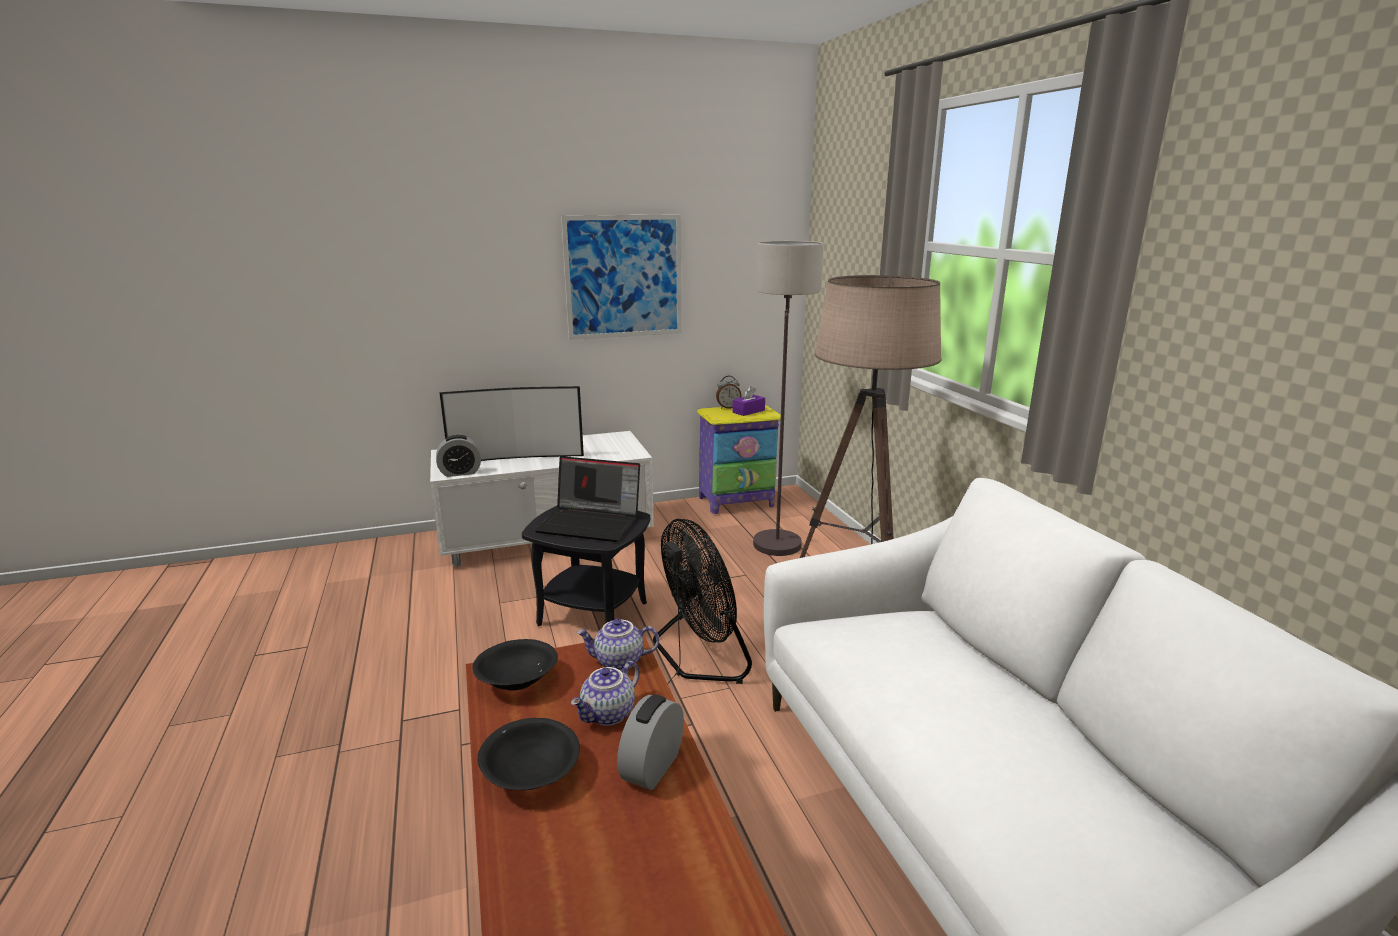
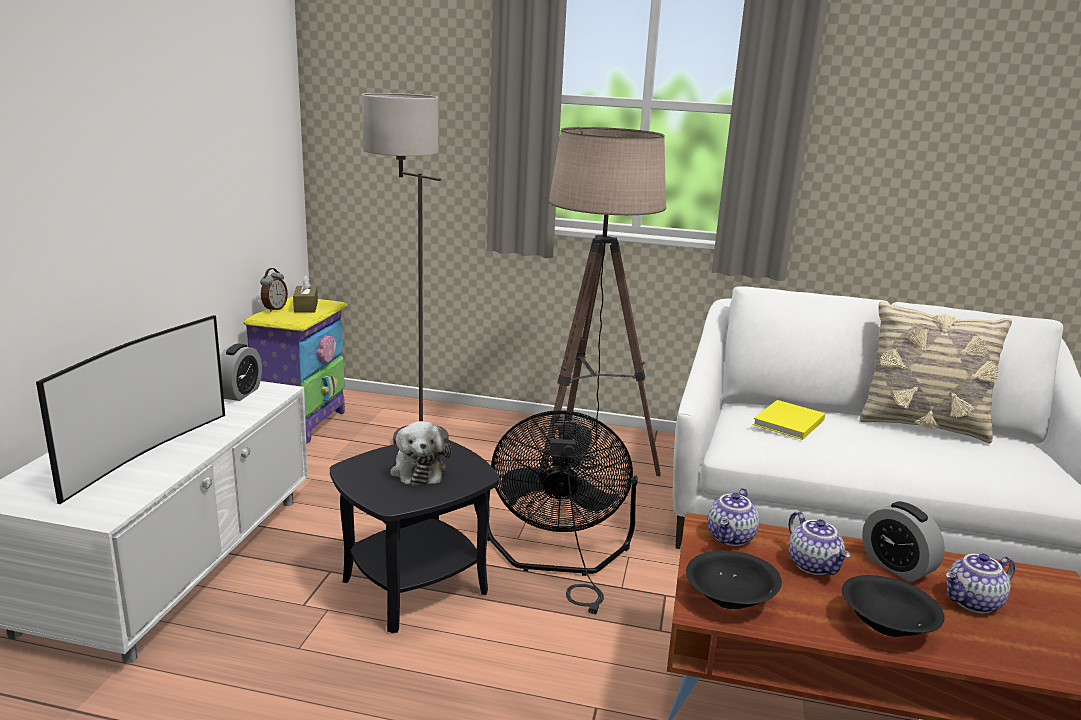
camera: 60 degrees left, 0 degrees up
alarm clock [436,435,481,477] -> alarm clock moved to [220,344,262,401]
laptop [535,456,640,542] -> plush toy [390,421,451,486]
picture [561,214,682,340] -> none
purple tissue box [732,386,765,416] -> brown tissue box [293,275,318,313]
none -> yellow book [753,400,825,440]
none -> beige pillow [860,302,1012,443]
none -> teapot [946,553,1015,614]

